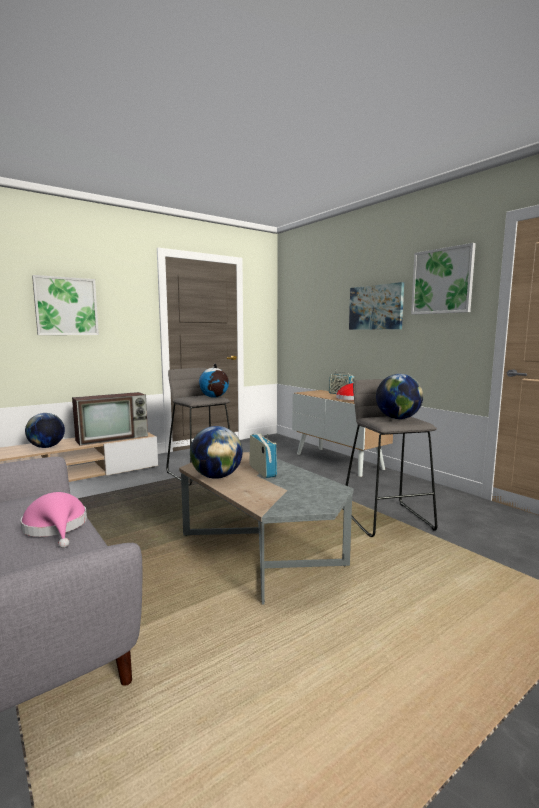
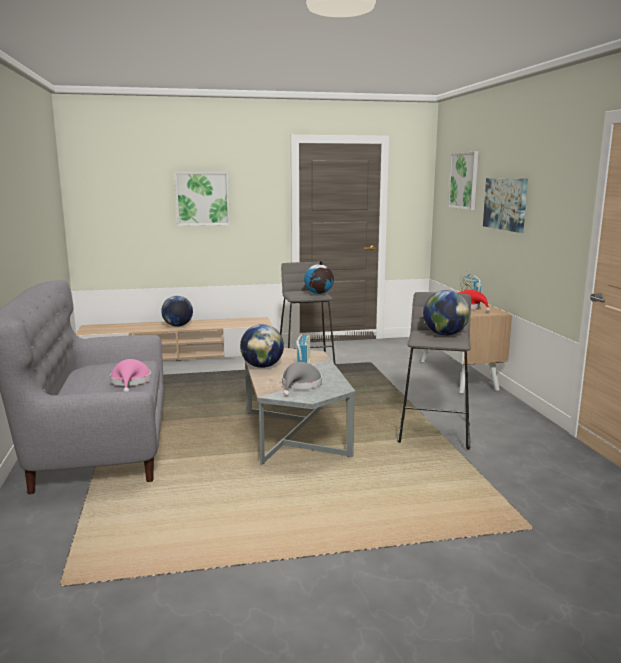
camera: 25 degrees right, 5 degrees up
television [72,392,148,446] -> none
picture [411,243,476,315] -> picture moved to [448,152,478,210]
none -> grey hat [282,362,322,396]

